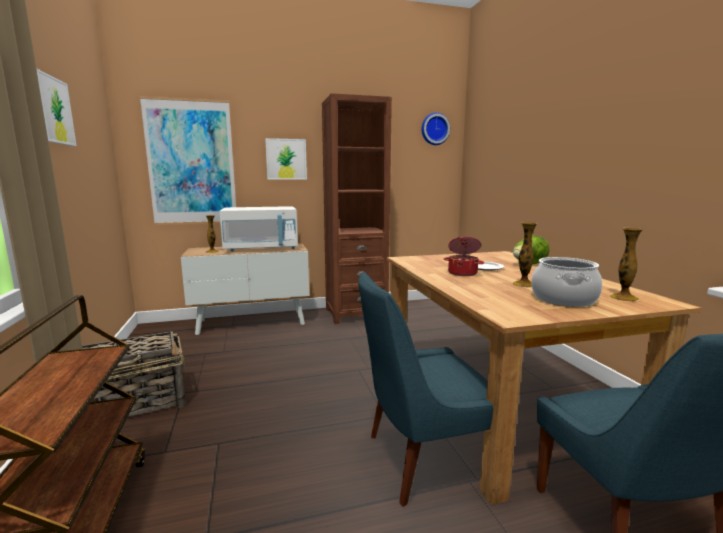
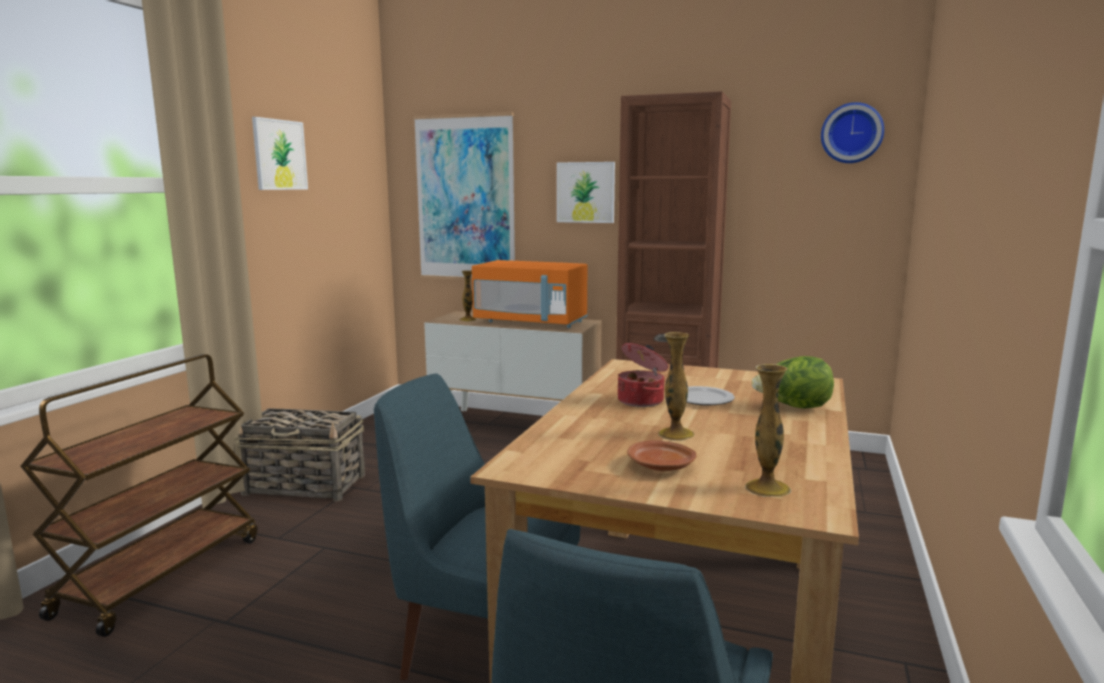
camera: 35 degrees right, 0 degrees up
white microwave [220,207,298,251] -> orange microwave [472,260,588,328]
cooking pot [531,257,602,307] -> brown plate [627,440,696,471]

